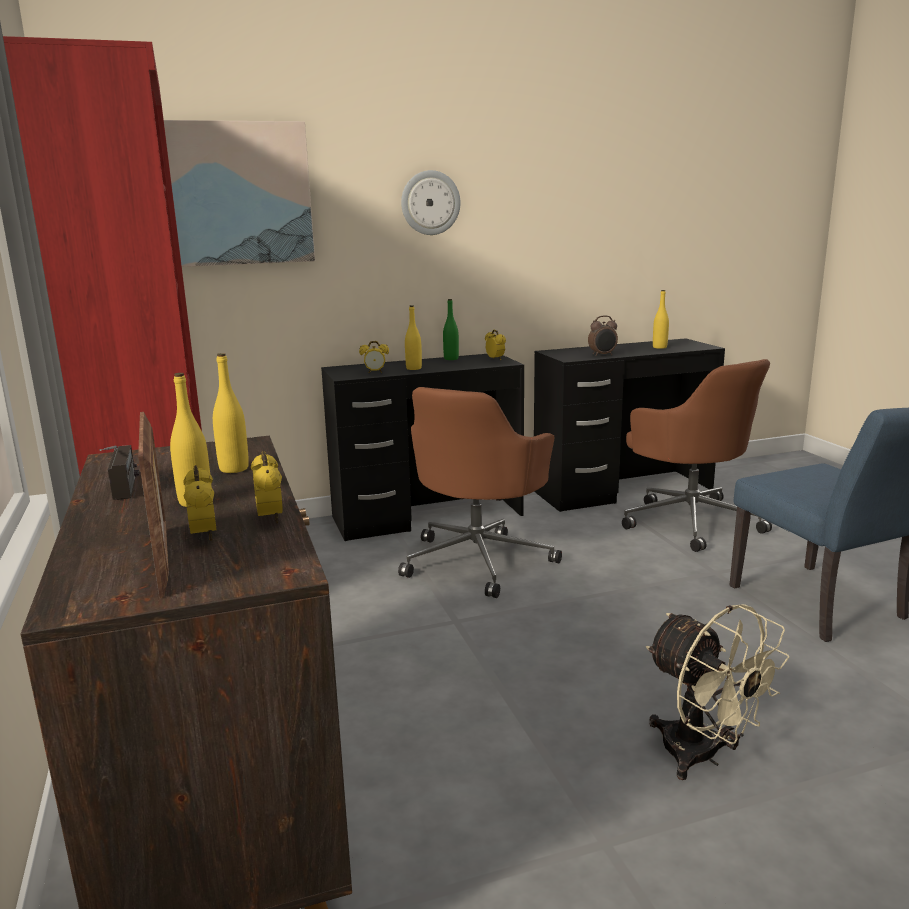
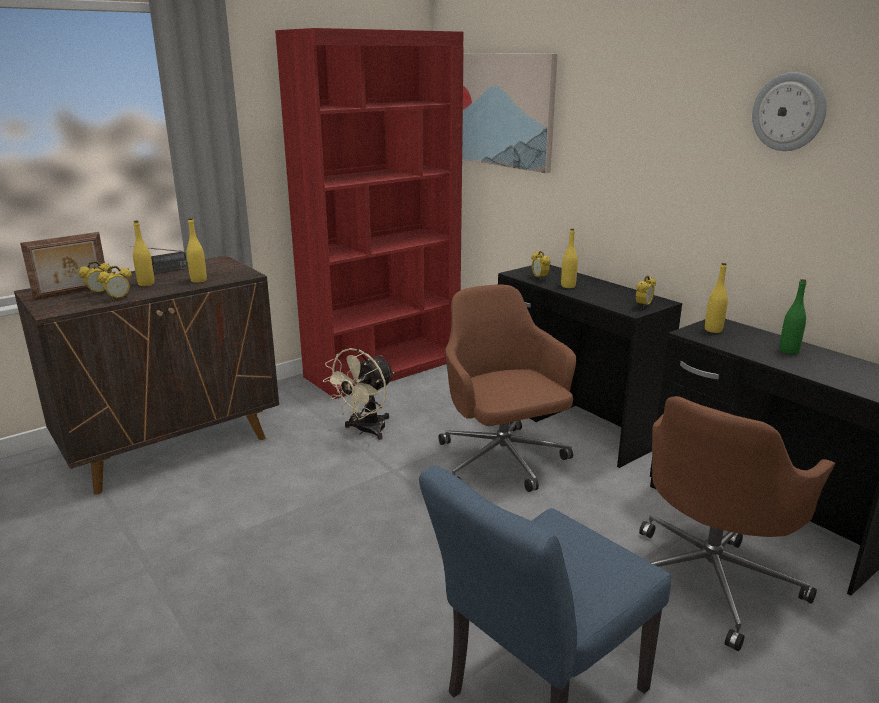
camera: 70 degrees right, 5 degrees up
brown office chair [398,387,562,598] -> brown office chair turned 60 degrees clockwise [438,284,576,492]
wall clock [401,170,461,235] -> wall clock moved to [752,72,827,151]
green bottle [443,299,459,360] -> green bottle moved to [779,279,806,354]
alarm clock [588,316,618,356] -> none
beige fan [646,604,790,780] -> beige fan moved to [323,348,395,440]
yellow bottle [653,290,669,349] -> yellow bottle moved to [705,263,728,333]

